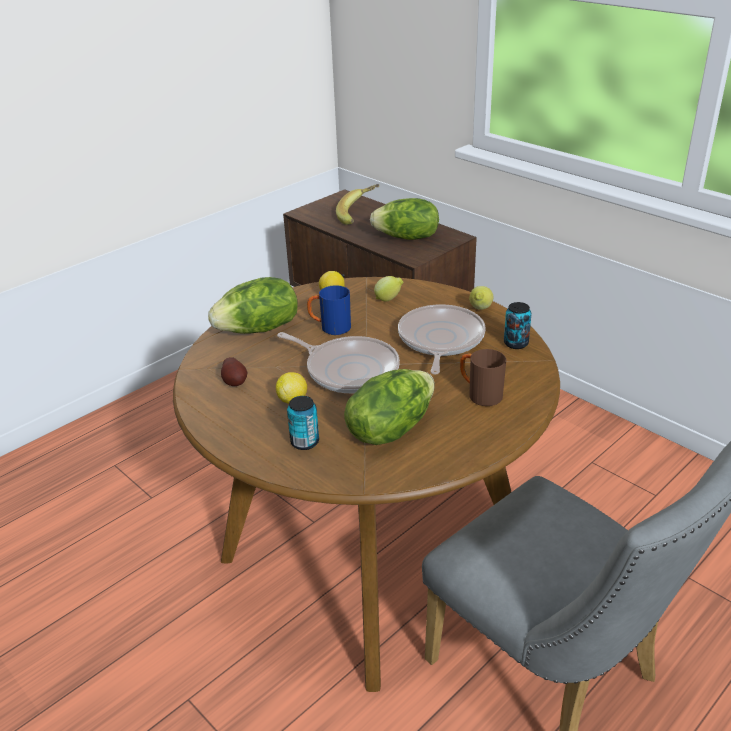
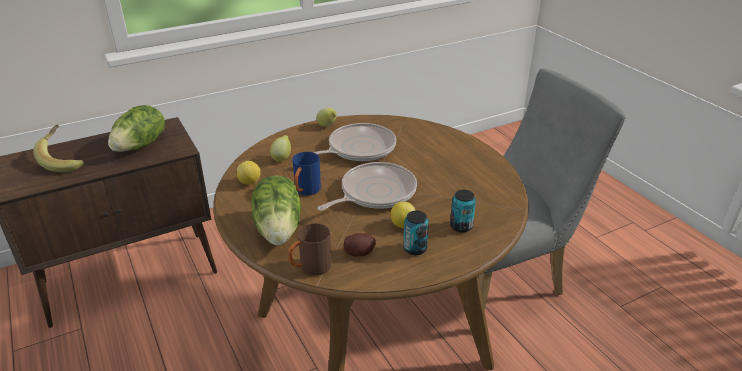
camera: 75 degrees left, 0 degrees up
lettuce [344,369,435,445] -> none
frying pan [398,304,486,374] -> frying pan turned 120 degrees clockwise [313,123,396,161]
brown mug [460,349,506,406] -> brown mug moved to [288,223,331,276]
can [504,302,531,349] -> can moved to [403,211,429,255]

